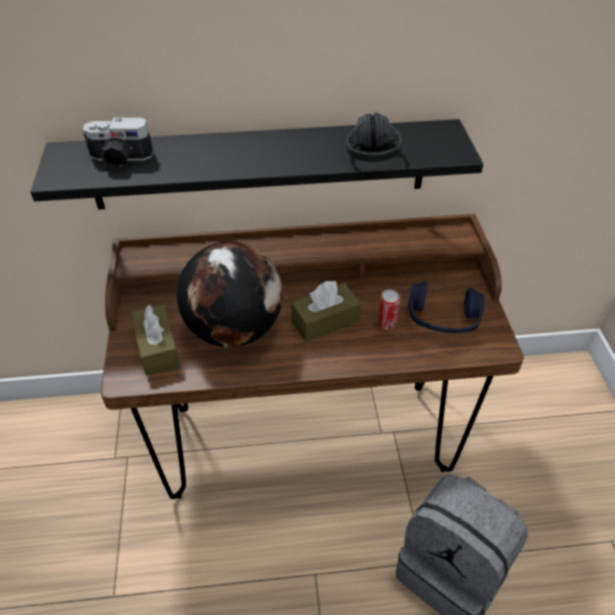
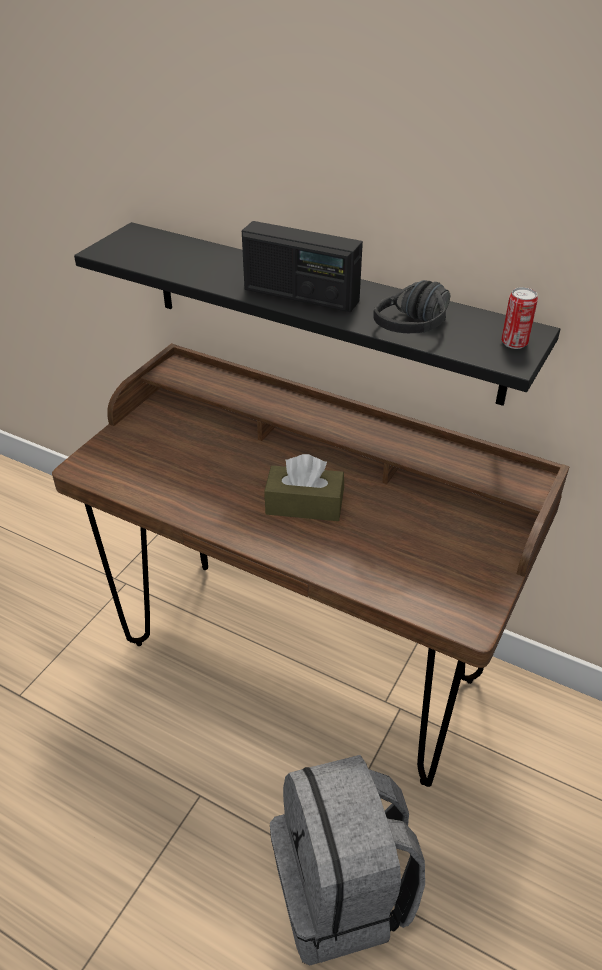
camera: 35 degrees right, 5 degrees down
camera [82,117,153,169] -> none
brown tissue box [131,304,180,375] -> none
globe [177,242,283,348] -> none
can [377,290,400,330] -> can moved to [501,287,538,349]
blue headphones [408,282,485,333] -> none
none -> radio [242,221,363,312]

